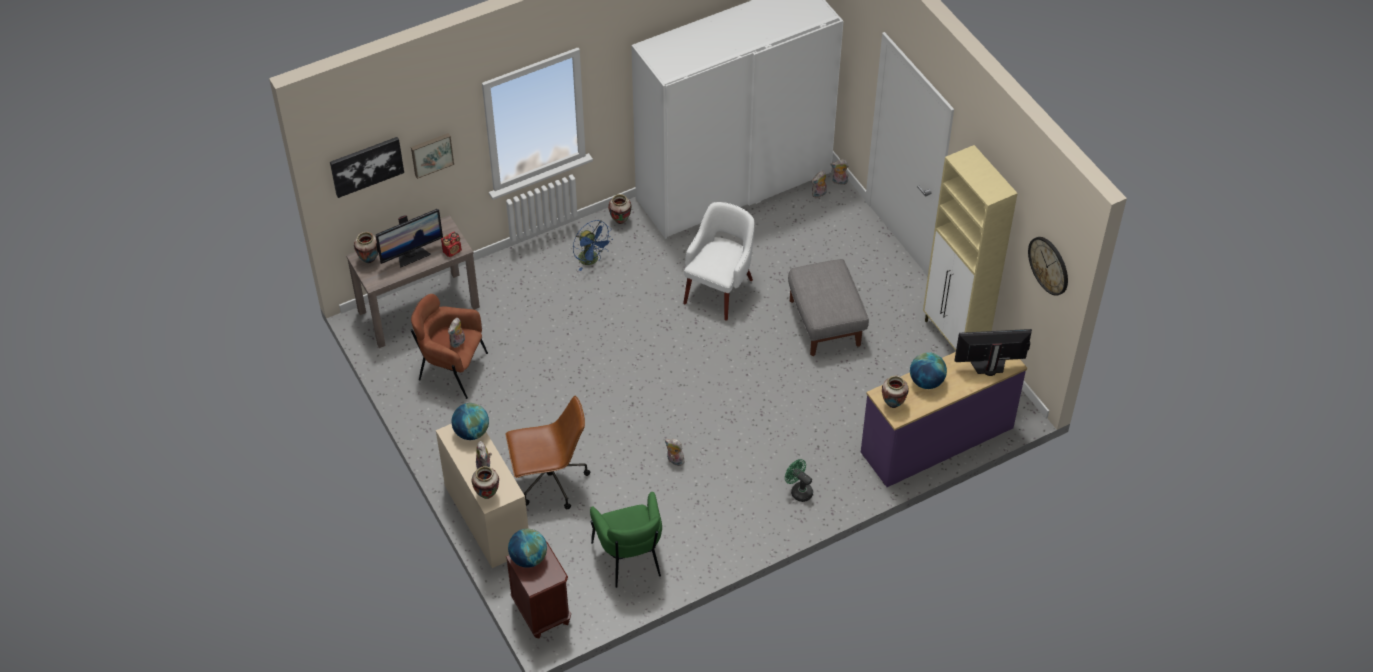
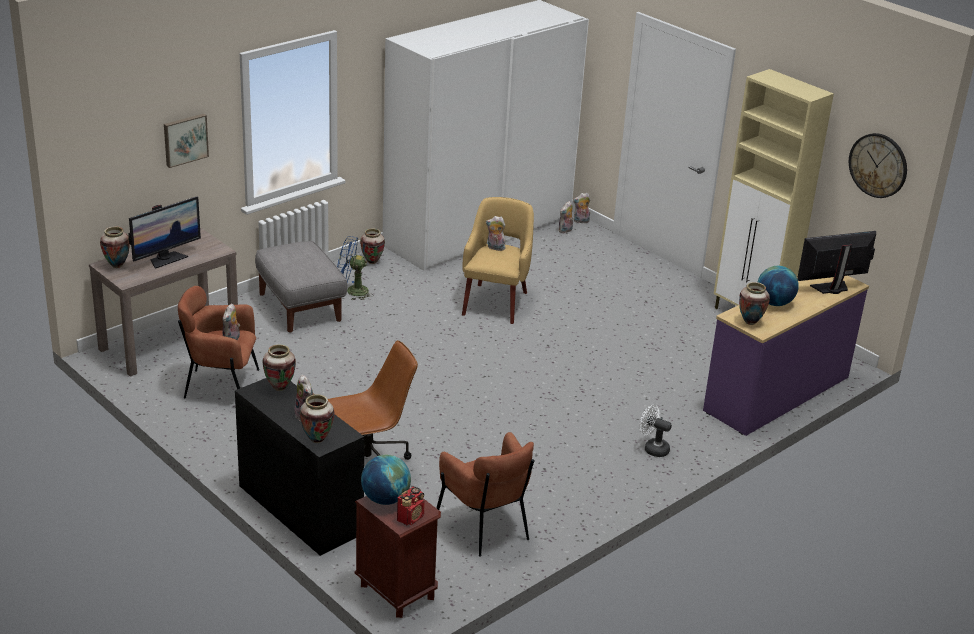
camera: 15 degrees left, 20 degrees down
picture [330,137,404,198] -> none
beige desk [436,424,529,568] -> black desk [235,378,364,556]
radio [441,231,462,257] -> radio moved to [397,487,425,525]
globe [451,403,489,440] -> vase [263,344,296,391]
blue fan [573,220,613,271] -> blue fan turned 150 degrees clockwise [337,236,374,300]
green armchair [590,492,662,588] -> brown armchair [437,432,535,557]
plush toy [665,439,684,466] -> plush toy moved to [486,216,506,251]
white armchair [683,202,755,321] -> yellow armchair [462,197,534,324]
green fan [785,459,813,502] -> white fan [640,405,672,457]
grey ottoman [788,259,869,356] -> grey ottoman moved to [255,241,347,332]

